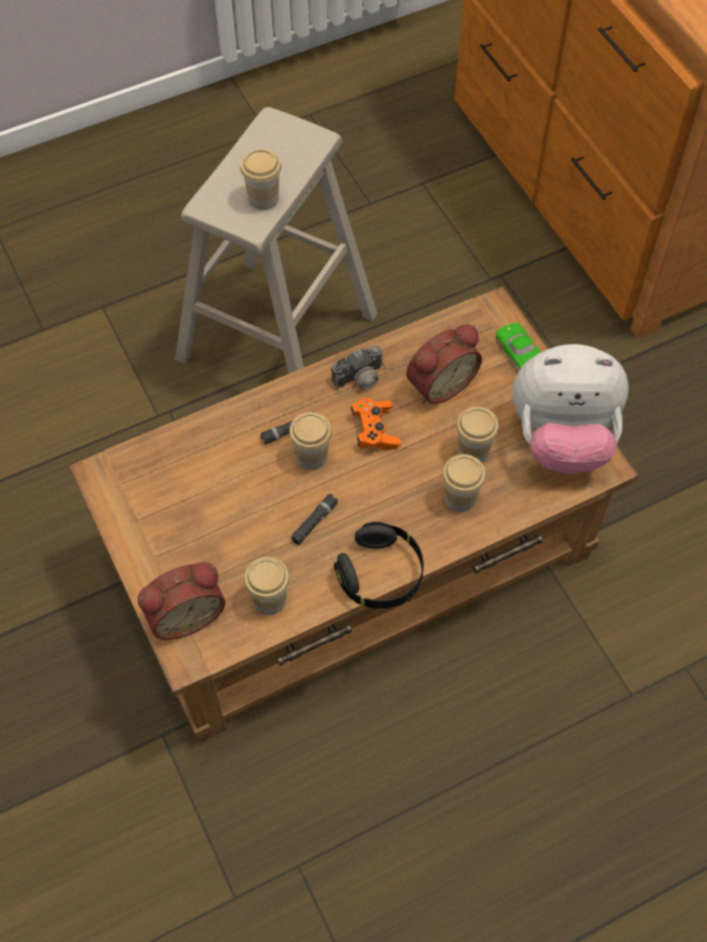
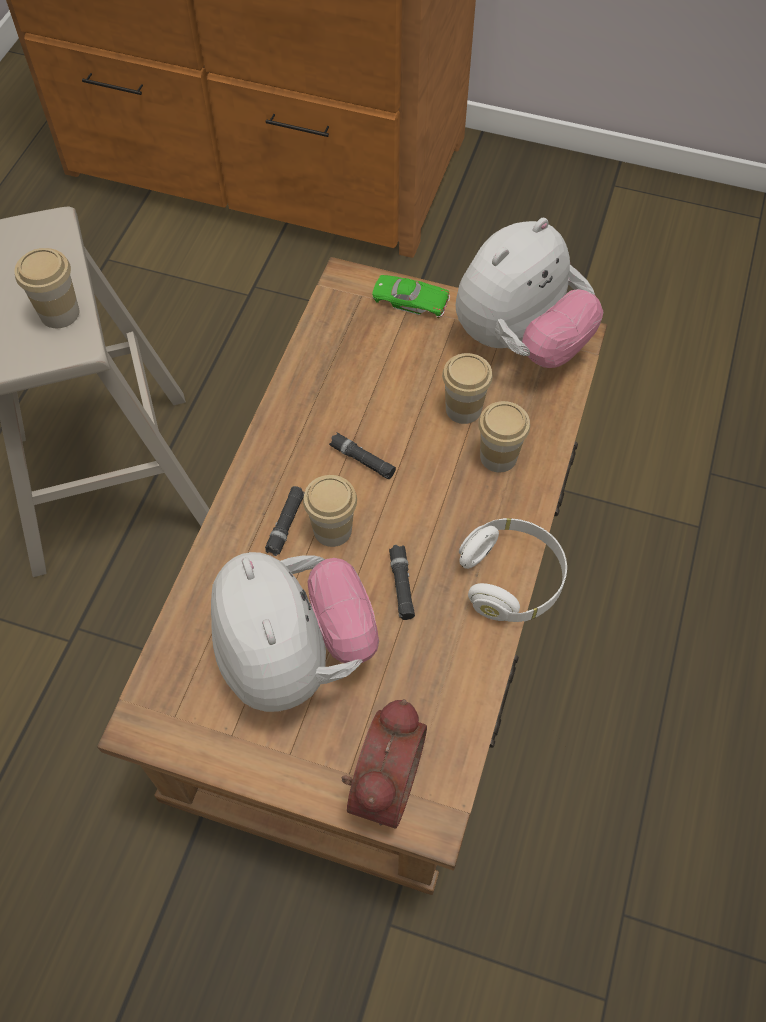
camera: 45 degrees left, 0 degrees up
cup [244,557,290,615] -> none
camera [331,346,402,397] -> none
black headphones [334,522,424,609] -> white headphones [459,518,567,622]
orange game controller [350,398,401,450] -> black flashlight [329,433,396,479]
alarm clock [406,324,482,404] -> none
none -> plush toy [211,552,379,712]

